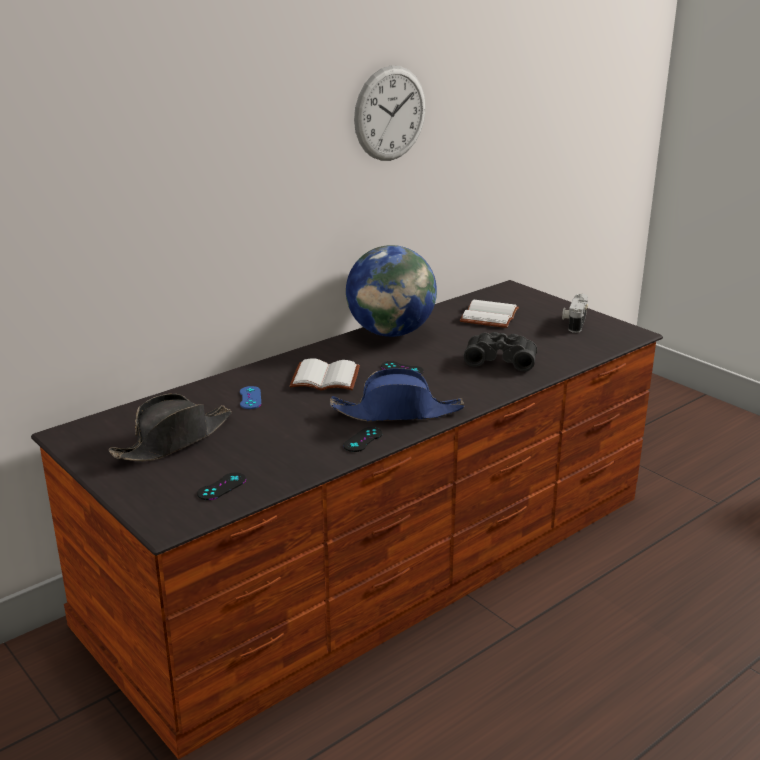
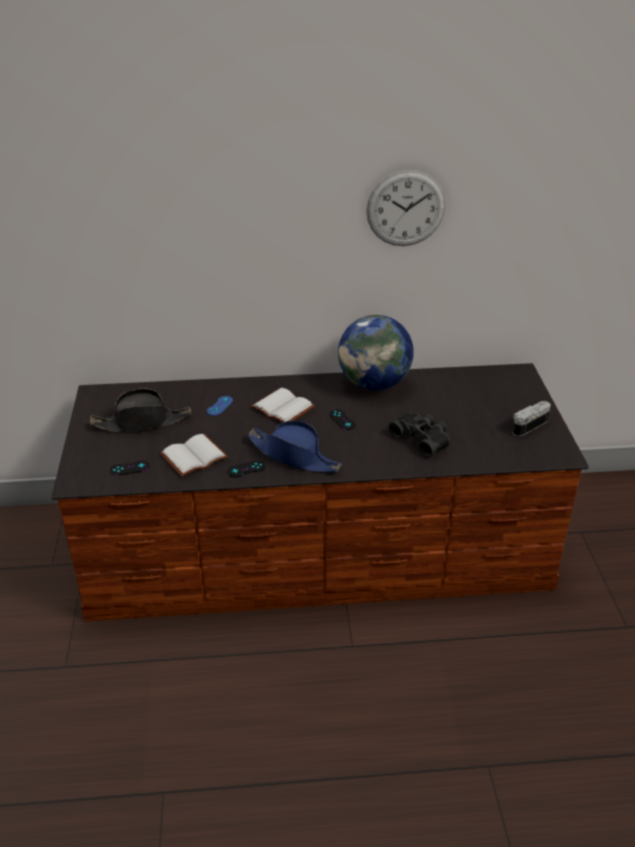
camera: 35 degrees right, 10 degrees up
white book [460,300,519,328] -> white book moved to [160,434,228,477]

